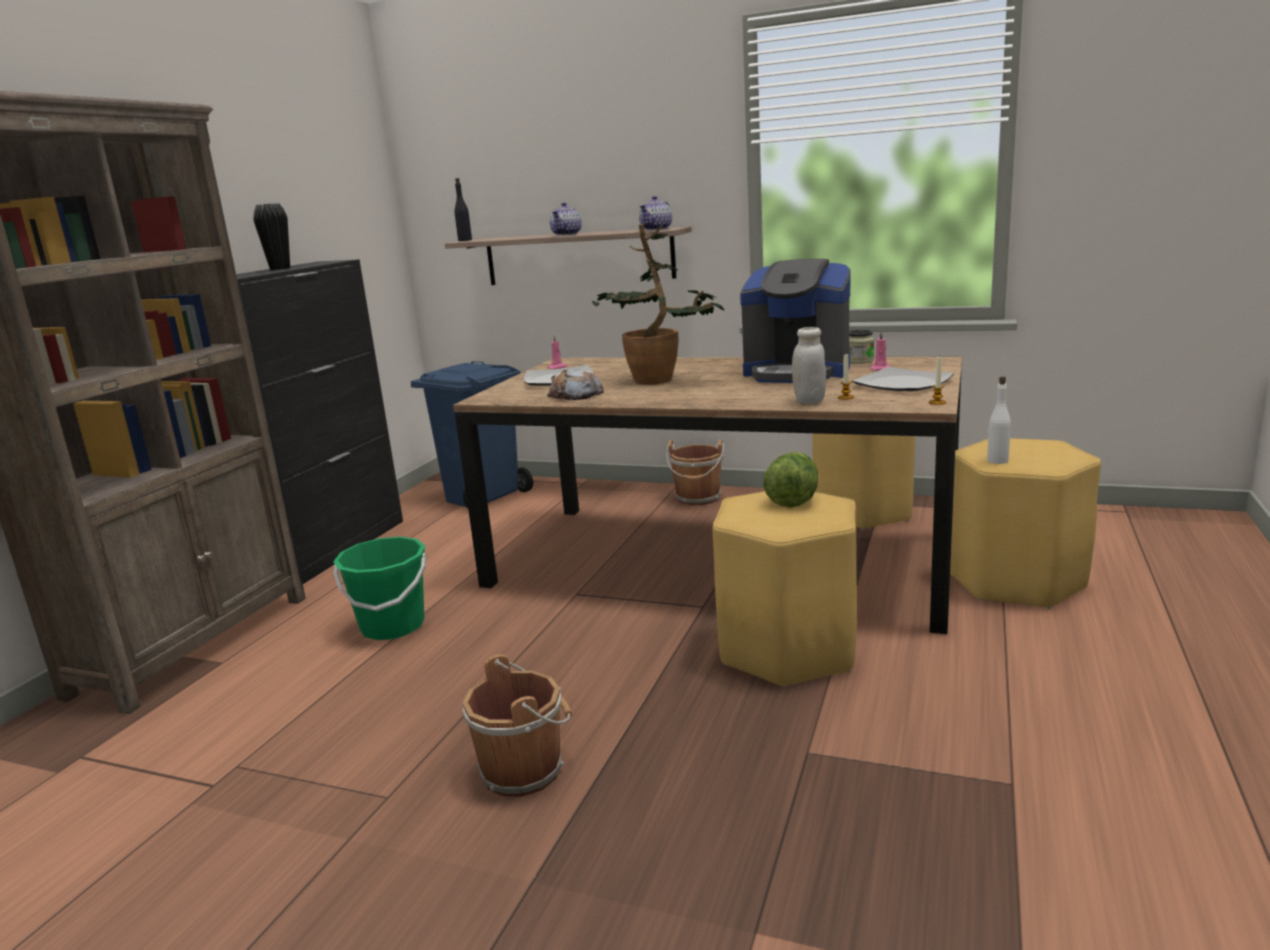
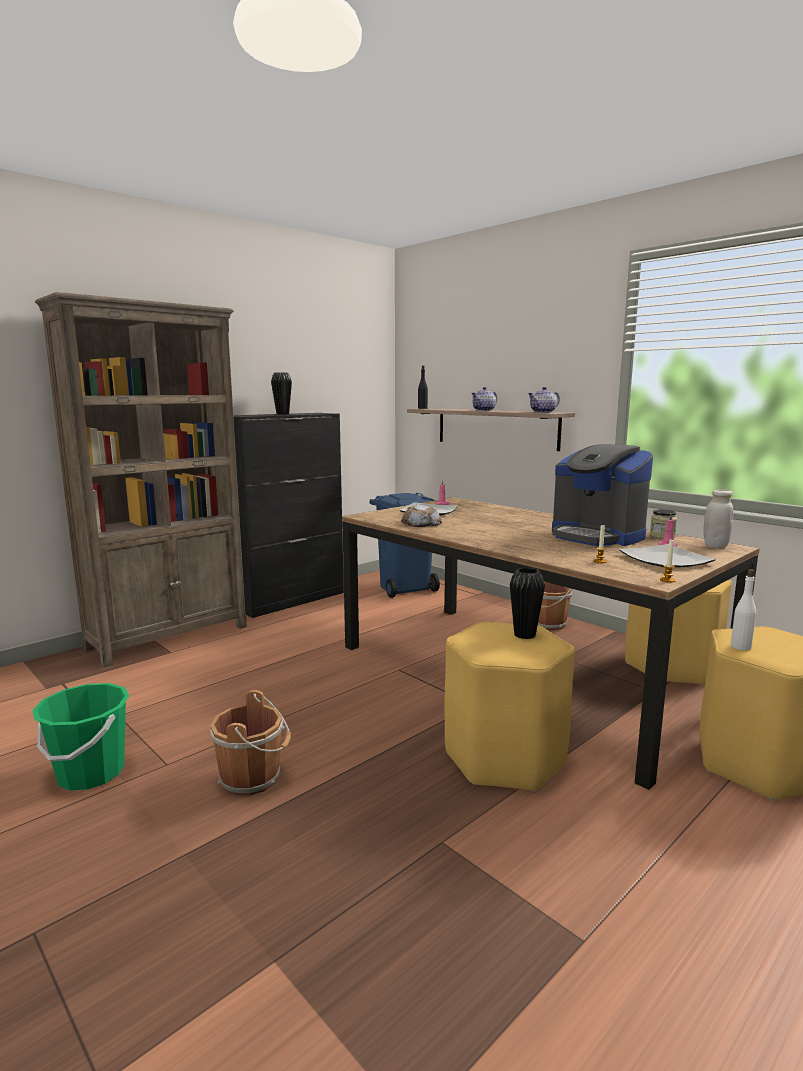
camera: 25 degrees right, 5 degrees down
green bucket [333,537,426,640] -> green bucket moved to [32,683,129,790]
potted plant [592,224,724,385] -> none
lettuce [763,452,818,508] -> black vase [510,568,545,639]
white jar [792,327,826,404] -> white jar moved to [703,489,733,548]

